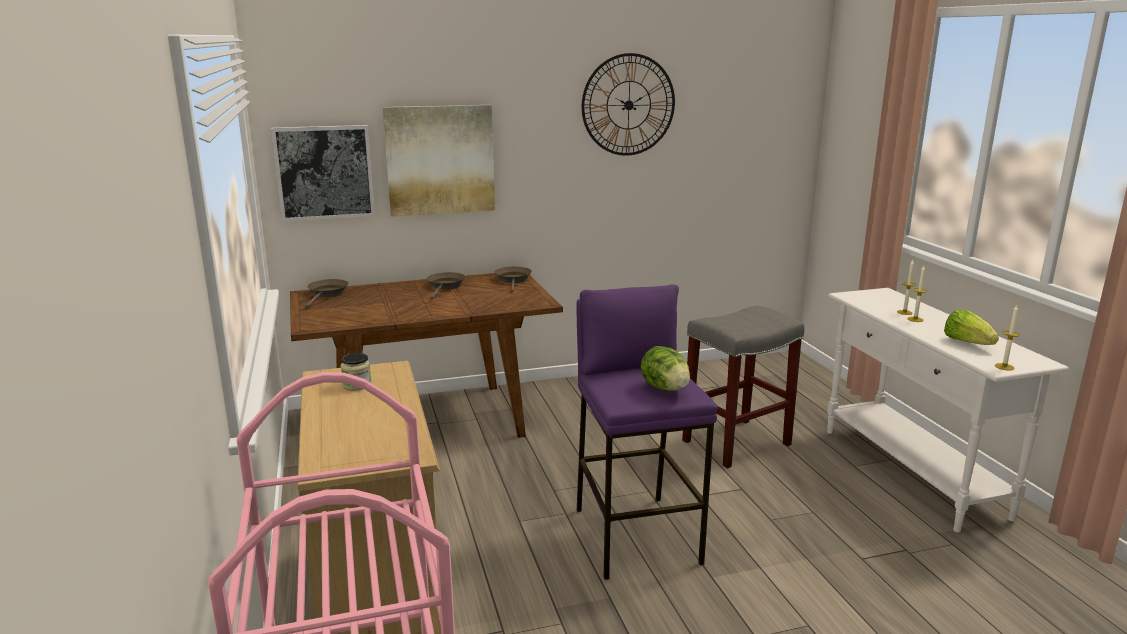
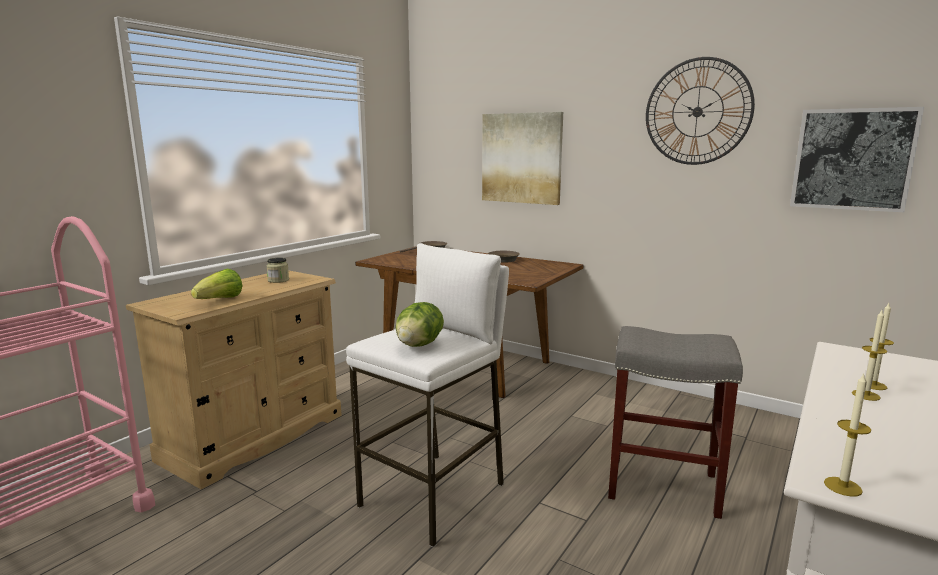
camera: 50 degrees right, 5 degrees down
picture [271,125,375,221] -> picture moved to [790,107,924,212]
brown frying pan [495,266,532,292] -> none
purple stool [577,285,718,580] -> white stool [346,243,509,547]
lettuce [944,309,999,345] -> lettuce moved to [191,269,243,299]

